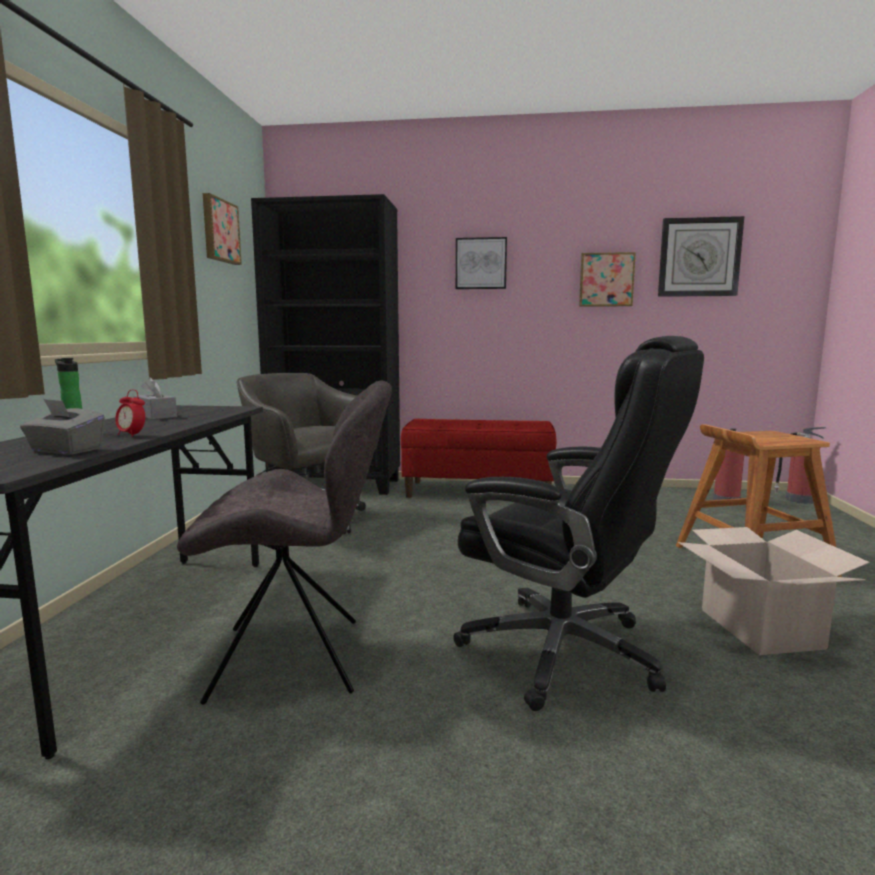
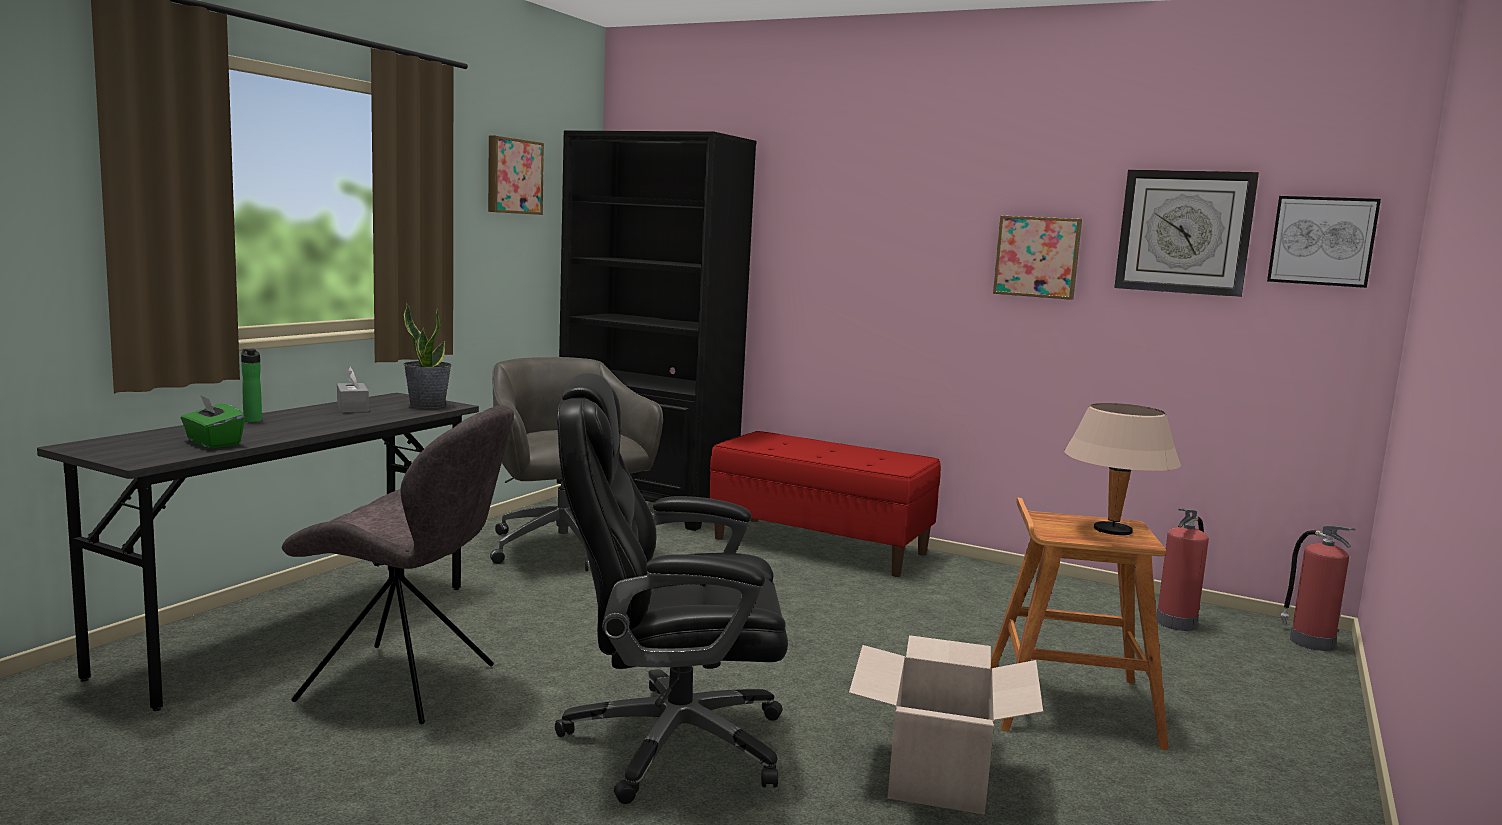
camera: 20 degrees right, 0 degrees up
grey tissue box [20,399,105,455] -> green tissue box [181,395,245,448]
alarm clock [115,390,145,437] -> none
black office chair [453,336,704,711] -> black office chair turned 120 degrees clockwise [555,373,788,804]
picture [456,237,507,289] -> picture moved to [1267,196,1381,288]
none -> potted plant [403,303,452,408]
none -> beige table lamp [1064,403,1181,535]

